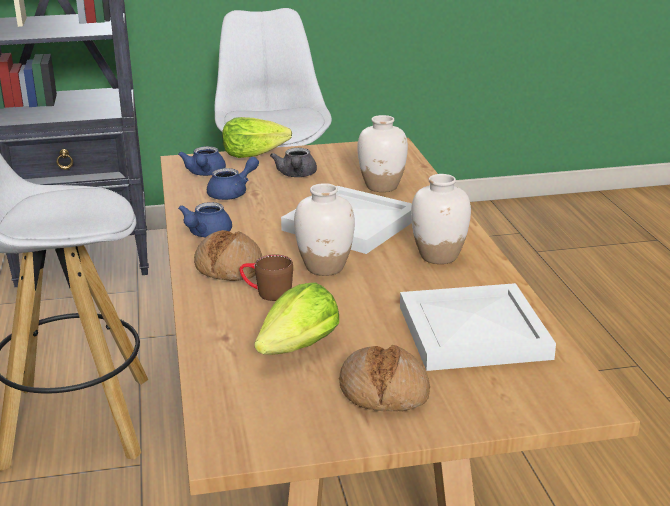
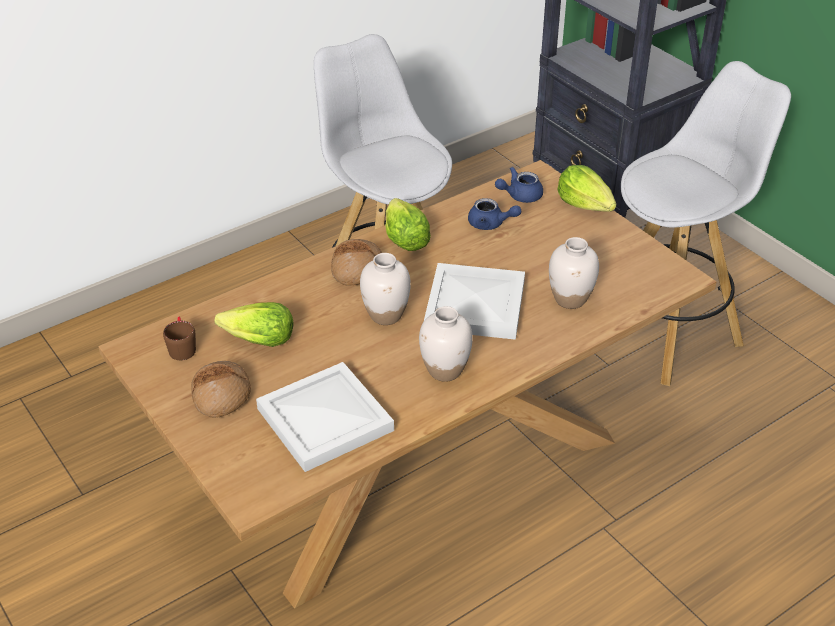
camera: 65 degrees right, 15 degrees up
blue teapot [178,202,232,237] -> lettuce [385,198,431,251]
brown mug [239,254,293,301] -> brown mug moved to [163,317,196,360]
grey teapot [270,148,317,177] -> none

